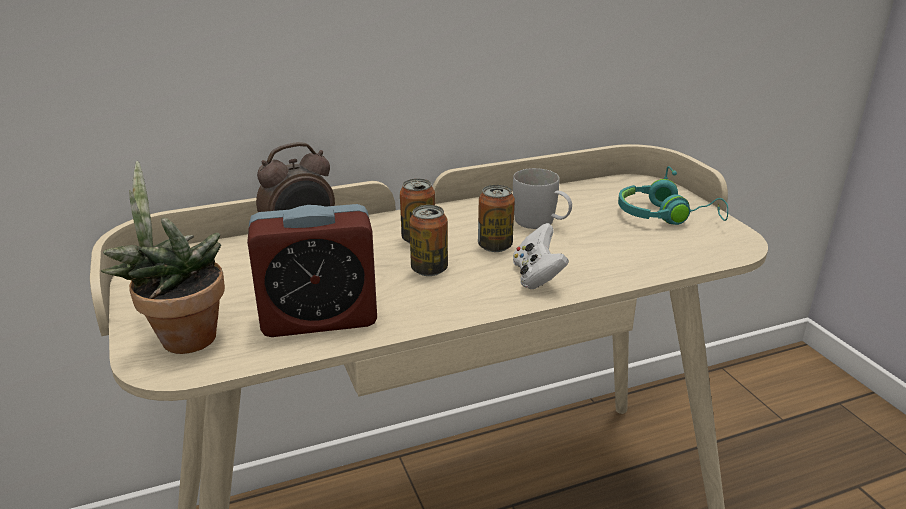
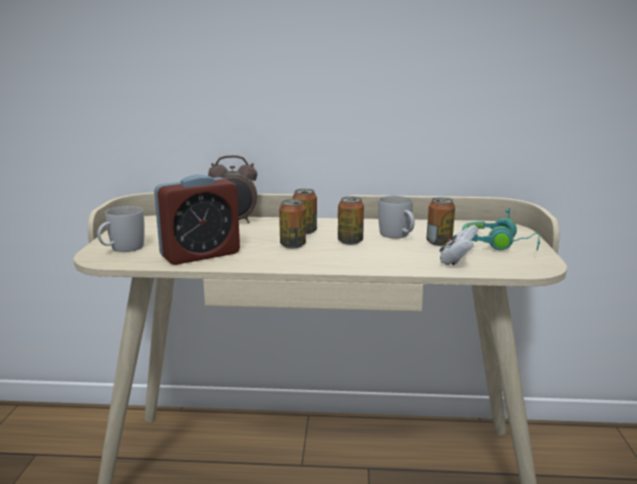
camera: 25 degrees right, 10 degrees down
potted plant [101,161,225,354] -> white mug [97,206,145,252]
alarm clock [247,204,377,337] -> alarm clock turned 45 degrees counterclockwise [154,175,240,265]
white game controller [513,223,569,289] -> white game controller moved to [439,225,478,265]
none -> can [426,197,455,246]

